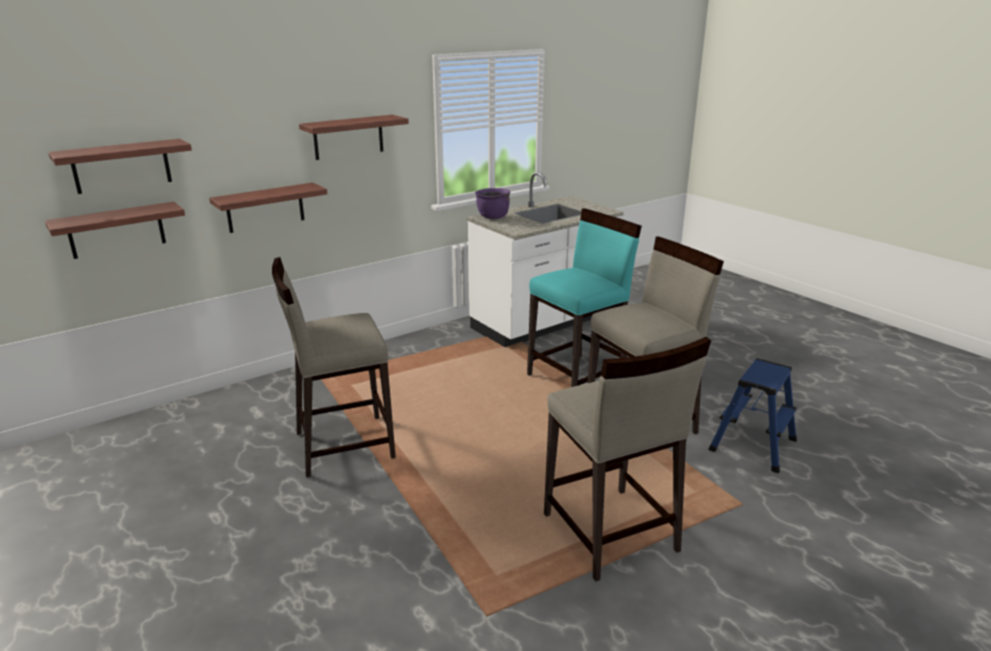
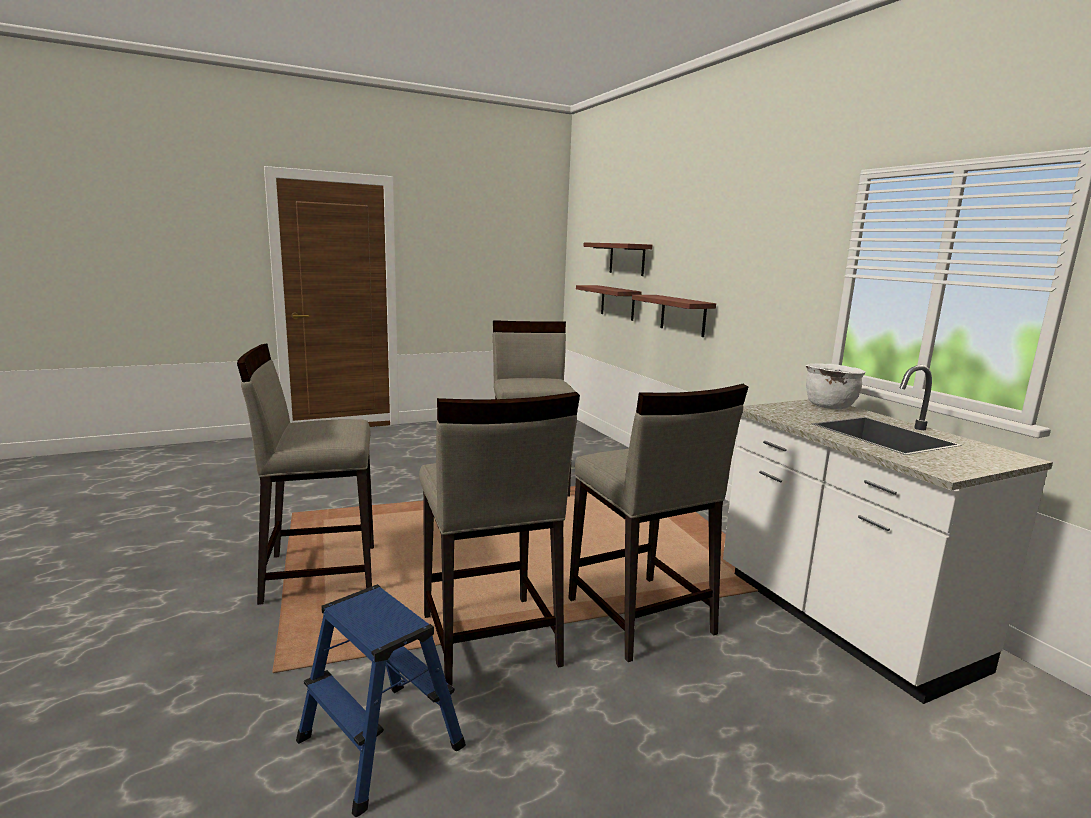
camera: 100 degrees right, 10 degrees down
shelf [299,115,409,160] -> none
purple cooking pot [475,188,510,219] -> white cooking pot [806,364,866,409]
turquoise stool [527,208,642,387] -> beige stool [568,384,748,662]

